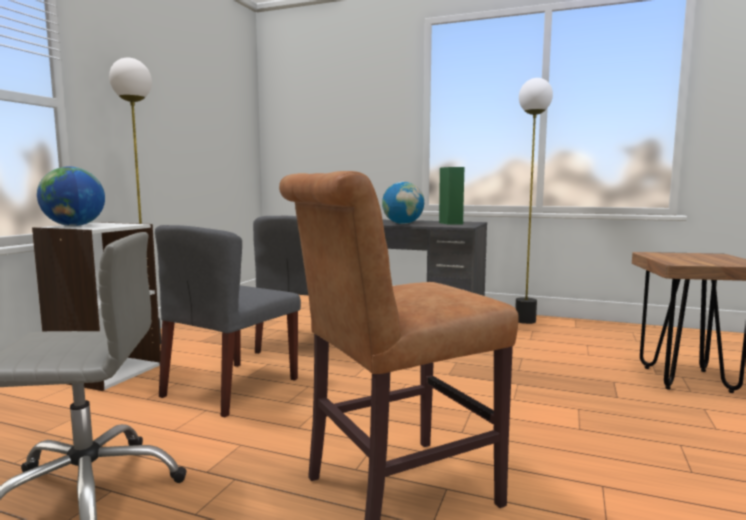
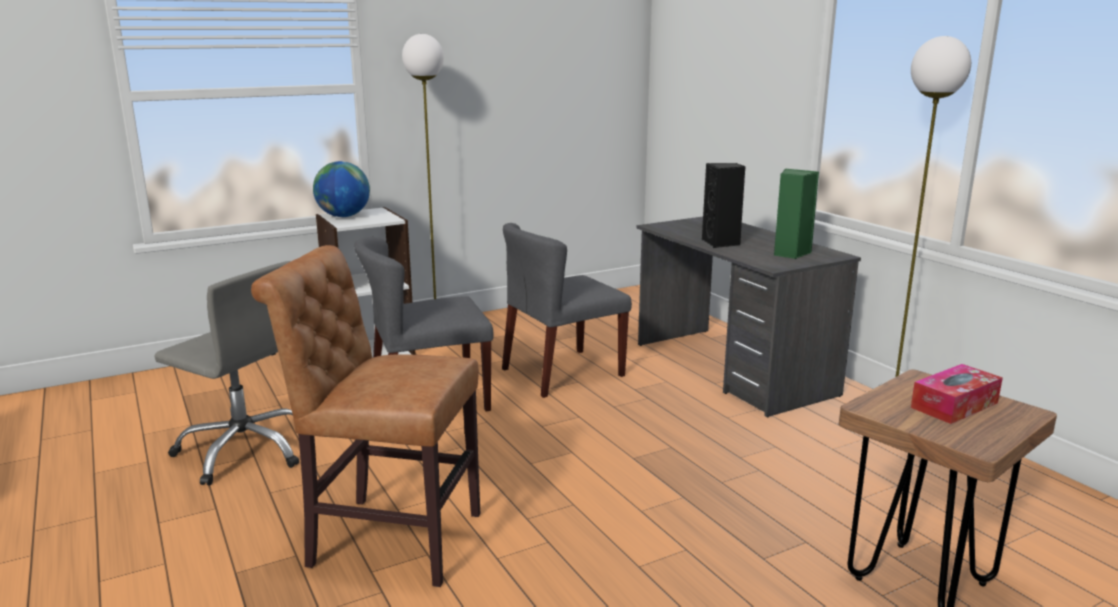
camera: 40 degrees right, 10 degrees up
globe [382,182,424,224] -> black speaker [702,163,746,248]
none -> tissue box [911,364,1003,424]

